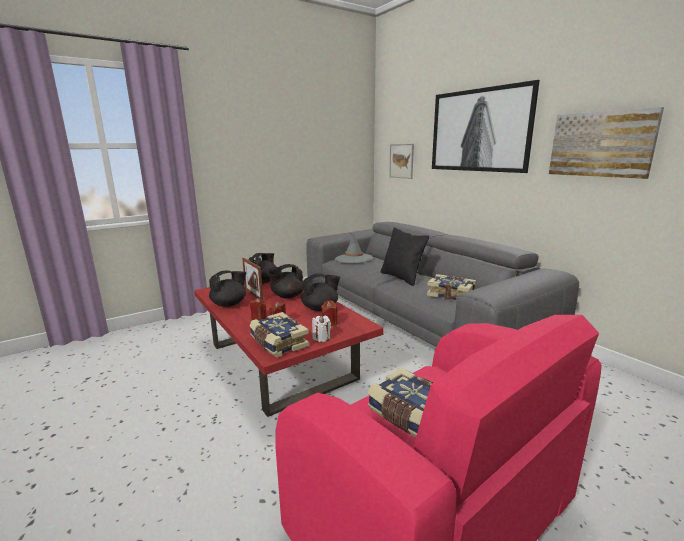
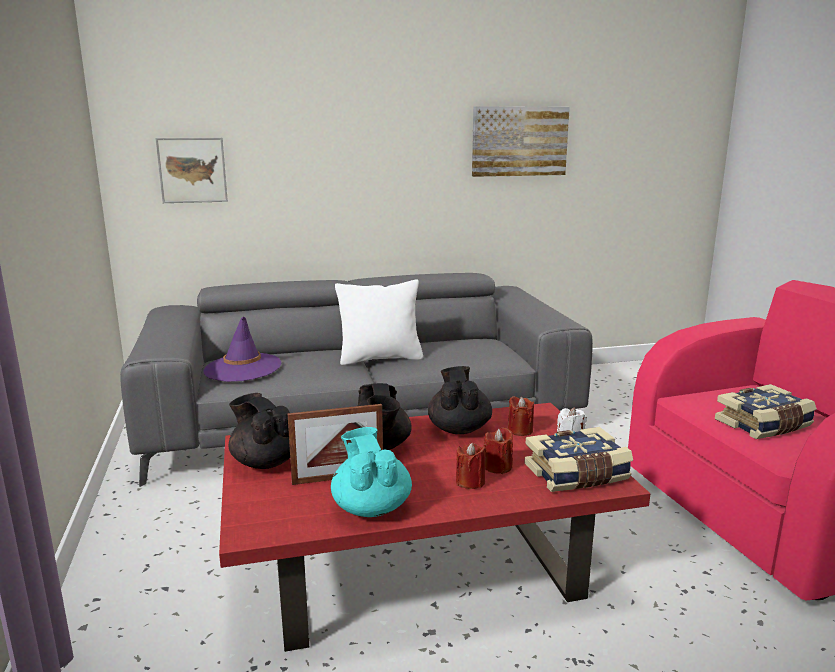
camera: 70 degrees left, 0 degrees up
black teapot [209,271,246,307] -> turquoise teapot [331,427,412,517]
grey hat [335,232,373,263] -> purple hat [203,317,282,382]
black pillow [381,227,429,286] -> white pillow [335,279,423,365]
book [427,274,476,301] -> none
picture [432,80,540,173] -> none

